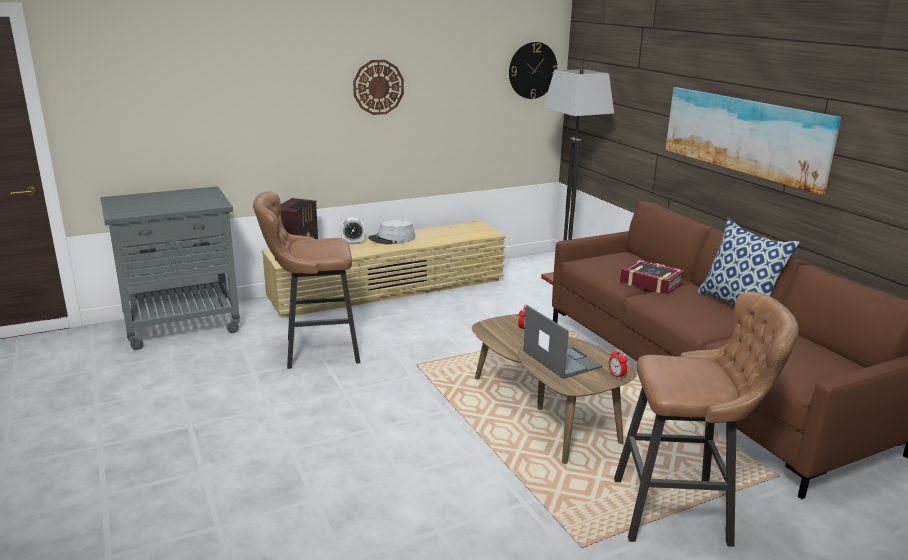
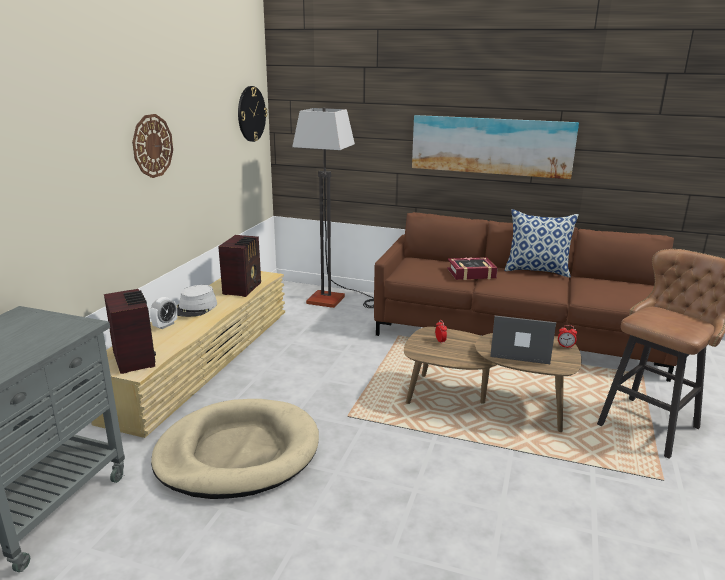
camera: 45 degrees left, 0 degrees up
brown stool [253,191,360,369] -> beige dog bed [151,399,319,499]
none -> radio [218,235,261,297]

